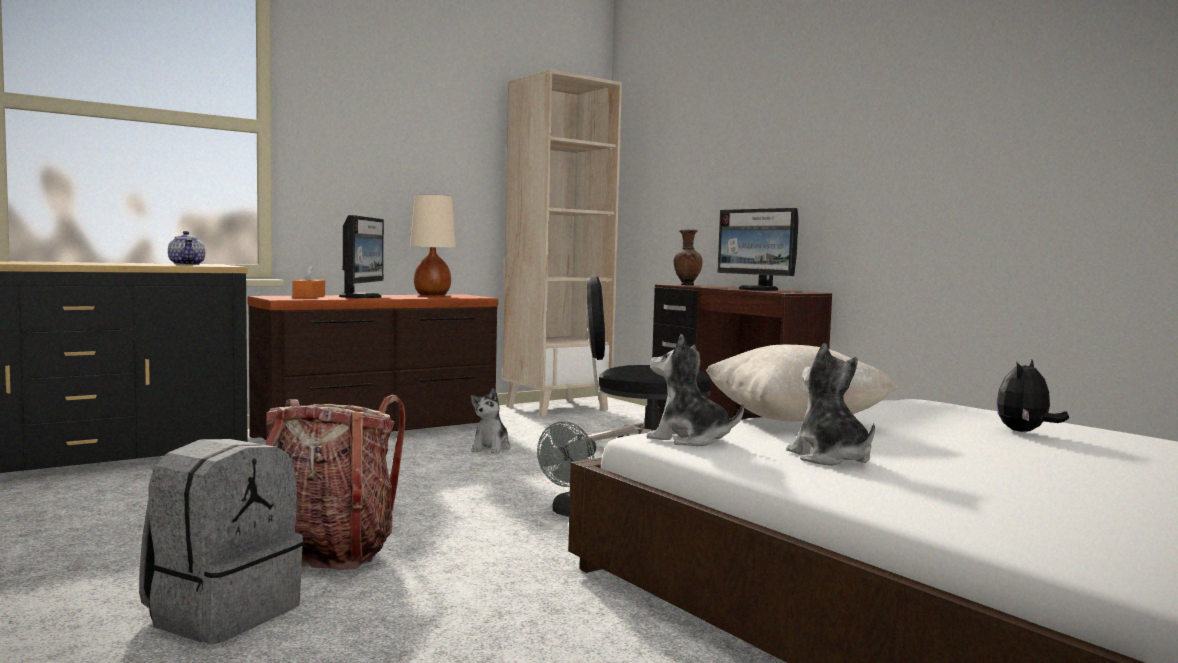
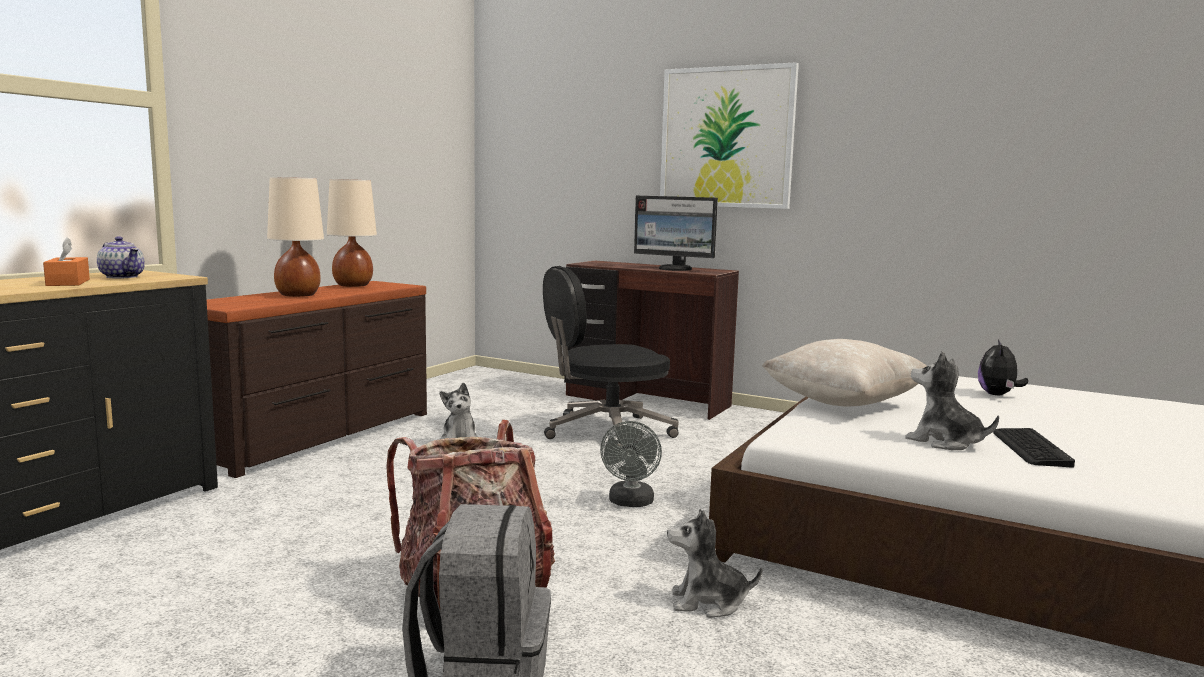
camera: 25 degrees left, 5 degrees up
orange tissue box [293,265,325,298] -> orange tissue box moved to [43,237,90,286]
monitor [339,215,384,298] -> beige table lamp [267,177,324,297]
beige bookcase [503,70,622,417] -> none
plush toy [647,334,744,446] -> plush toy moved to [667,509,762,618]
brown vase [674,229,702,285] -> none
none -> picture [660,62,799,209]
none -> keyboard [993,428,1075,468]

